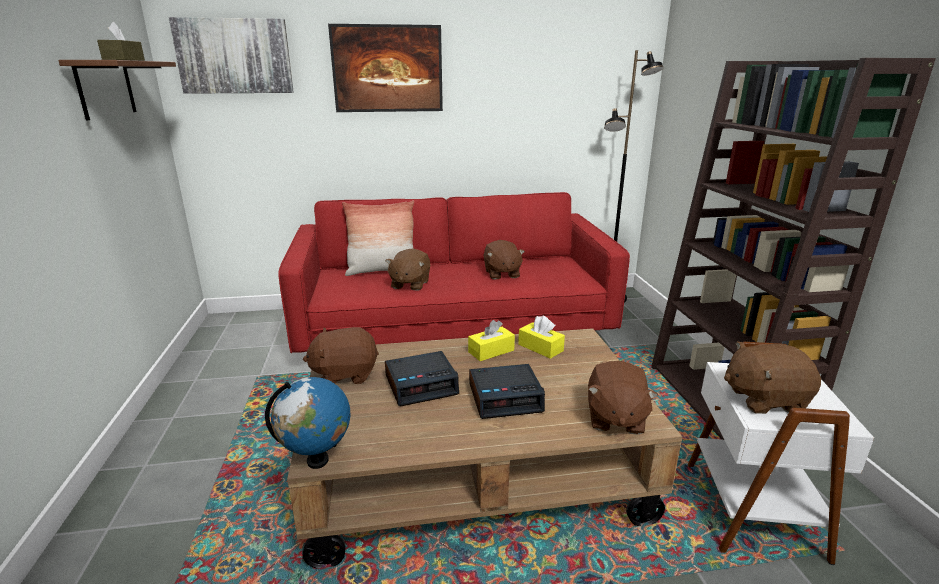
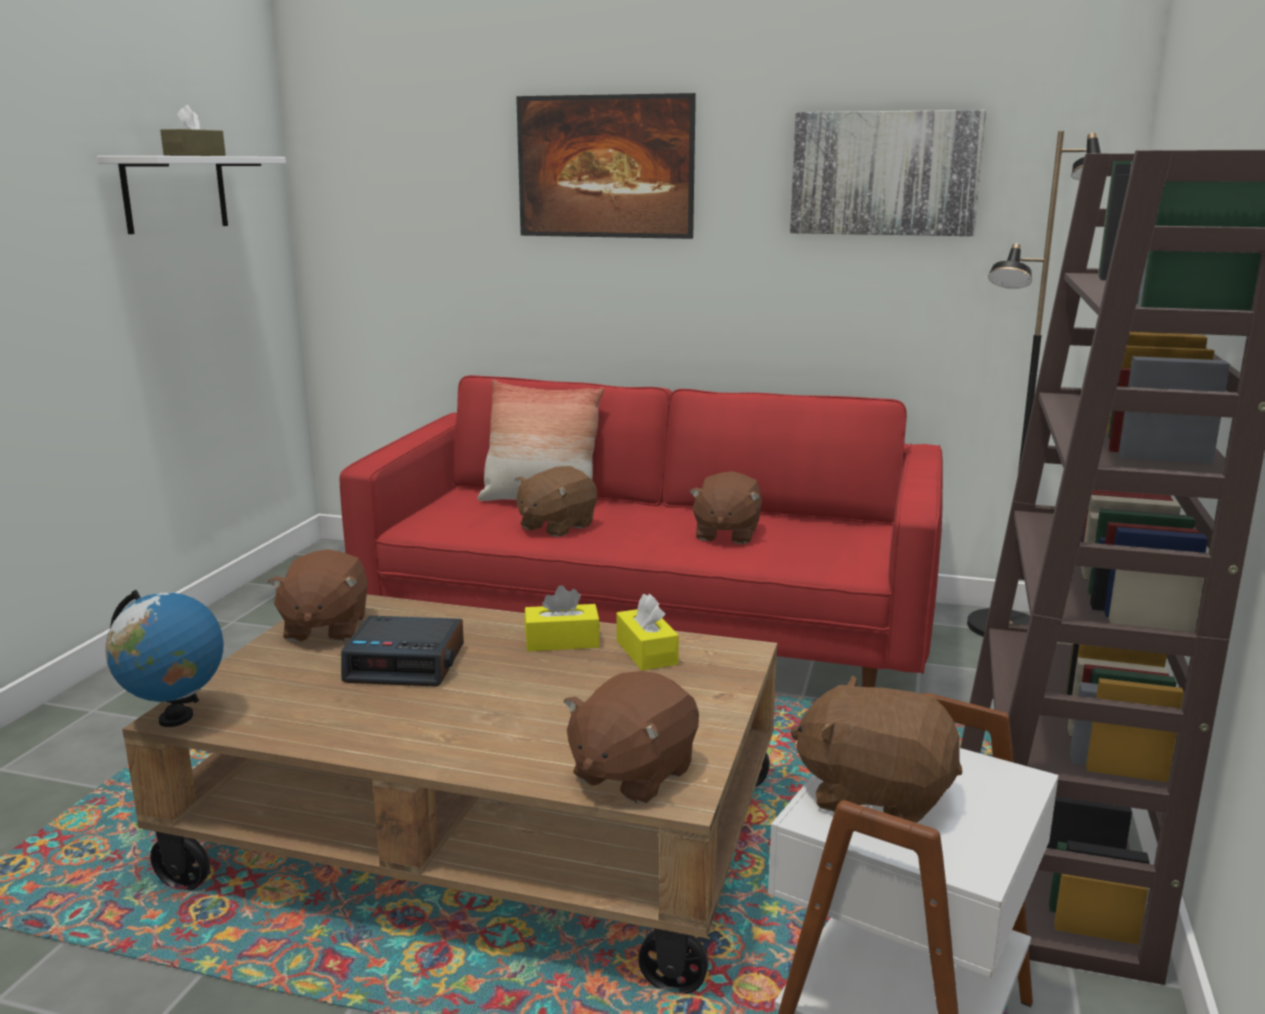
camera: 25 degrees right, 5 degrees down
brown shelf [58,60,176,121] -> white shelf [97,156,286,234]
picture [169,17,294,94] -> picture moved to [790,110,986,236]
brown plush toy [303,327,379,384] -> brown plush toy turned 105 degrees counterclockwise [268,549,368,642]
alarm clock [469,364,545,419] -> none

